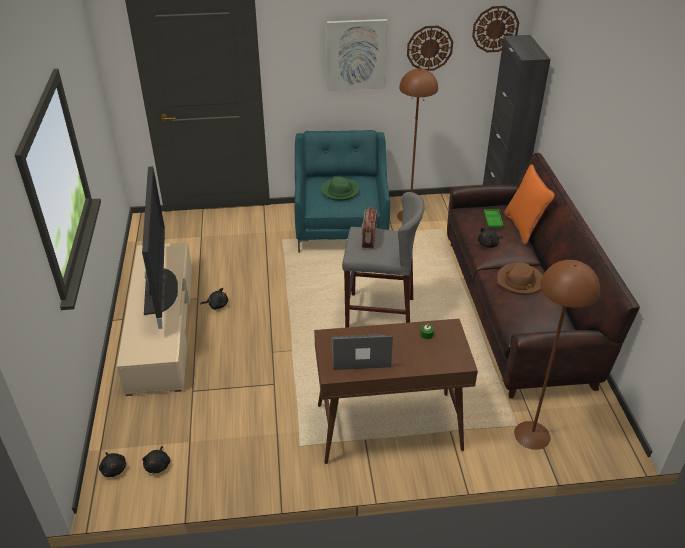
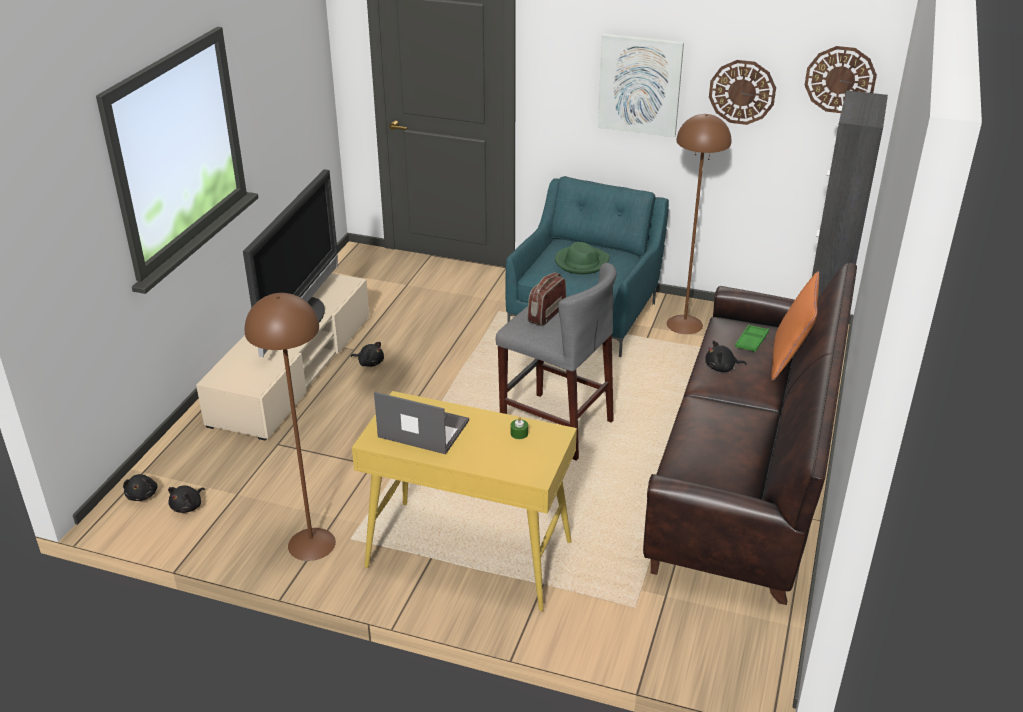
camera: 25 degrees right, 5 degrees down
brown console table [314,319,478,464] -> yellow console table [352,391,577,611]
brown hat [497,262,543,295] -> none
brown floor lamp [514,260,600,450] -> brown floor lamp moved to [245,293,336,561]

